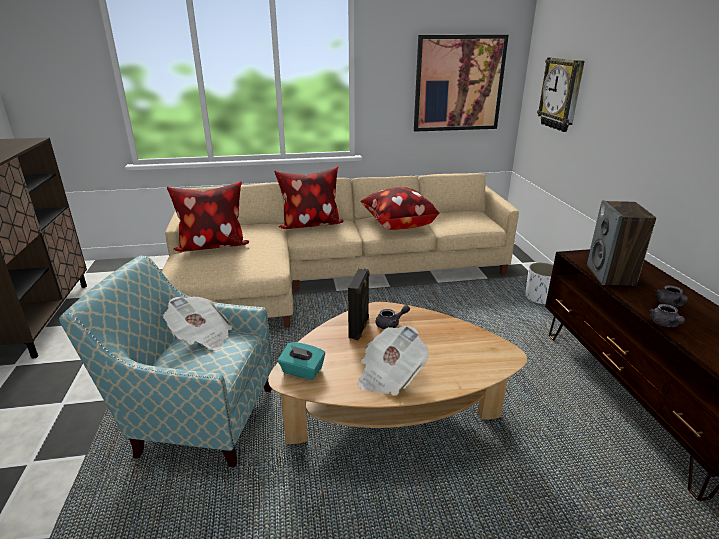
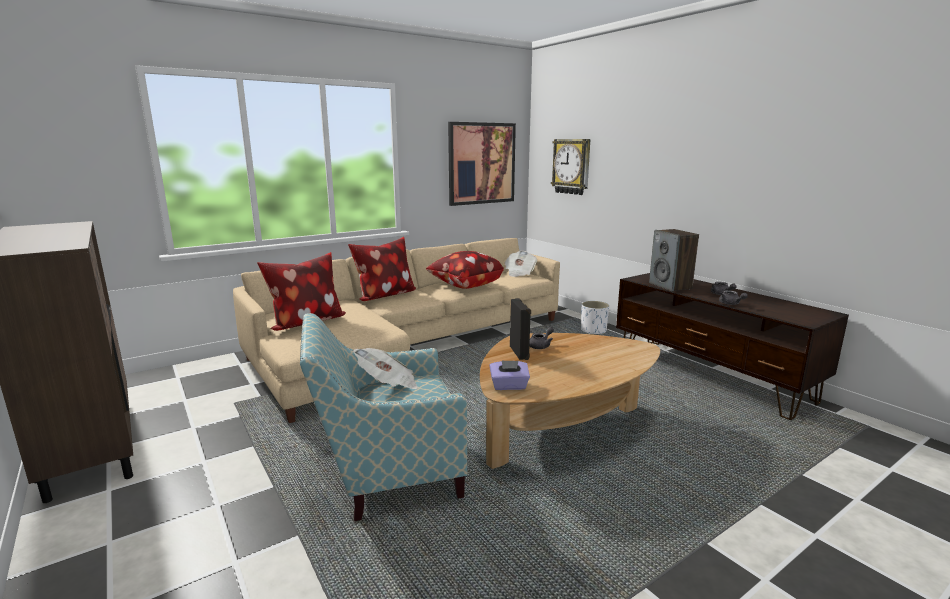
camera: 25 degrees left, 10 degrees down
turquoise tissue box [278,342,325,380] -> purple tissue box [489,360,530,390]
newspaper [357,326,428,396] -> newspaper moved to [504,251,537,277]

